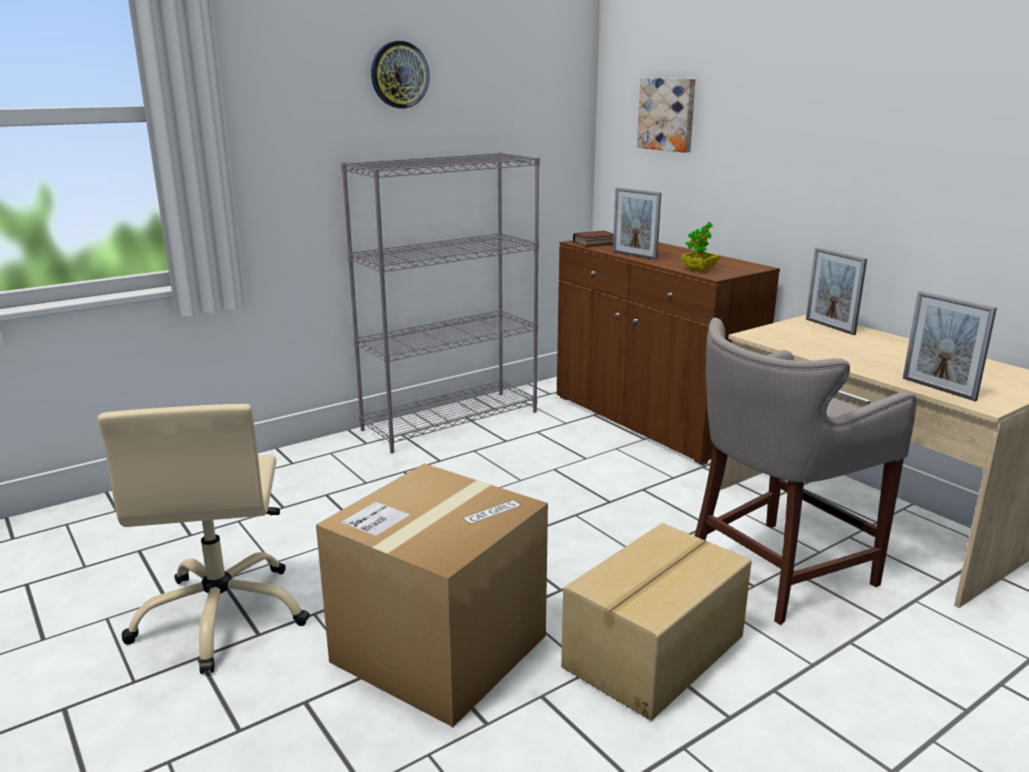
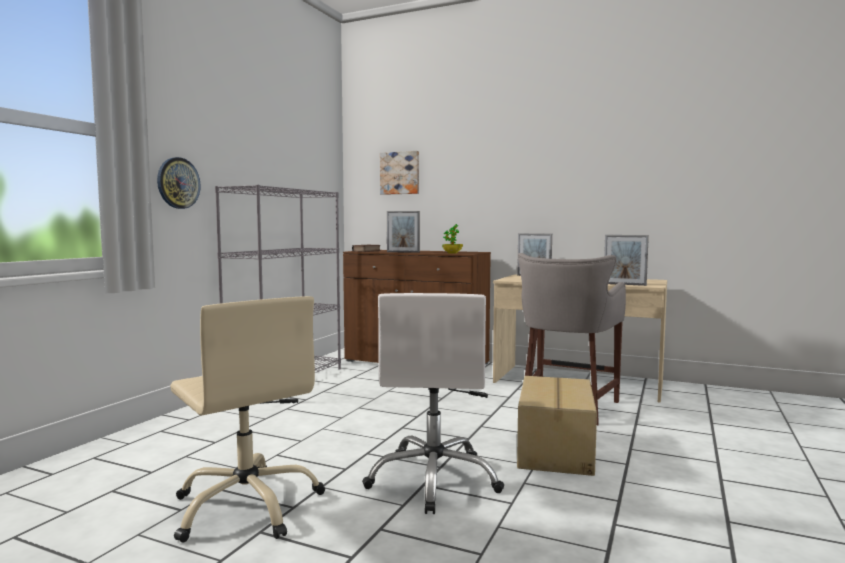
camera: 30 degrees left, 15 degrees down
cardboard box [316,463,548,727] -> white office chair [362,293,504,514]
wall clock [371,41,430,109] -> wall clock moved to [157,157,201,209]

